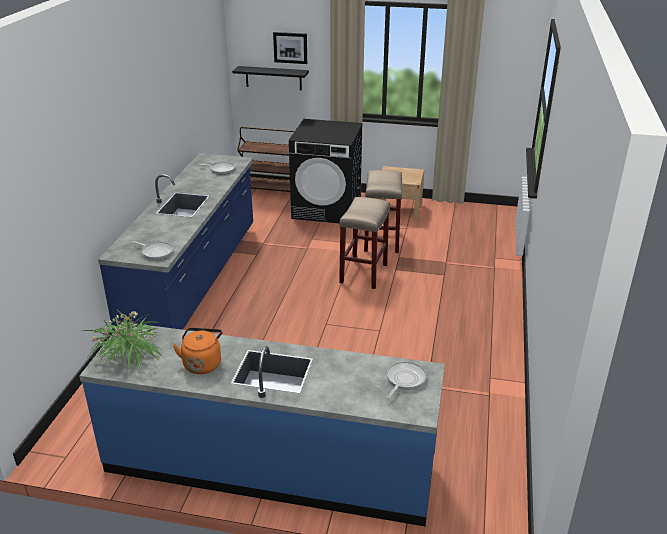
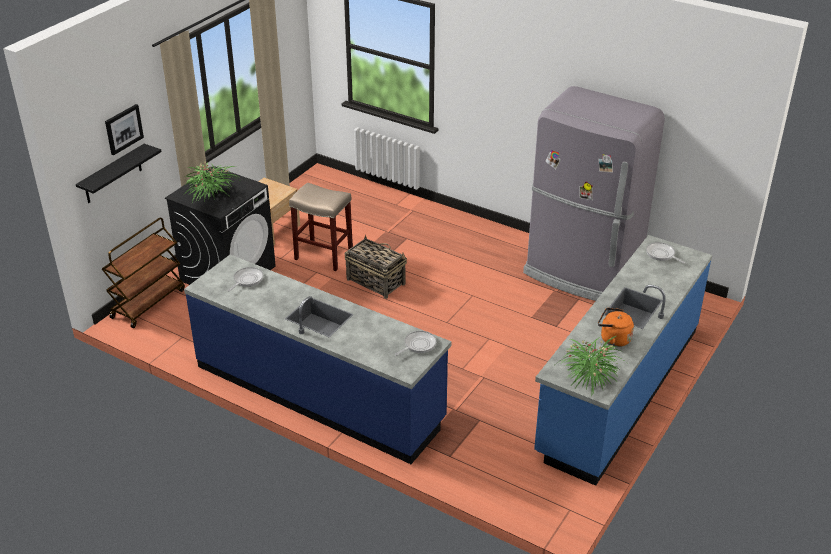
camera: 70 degrees left, 5 degrees up
beige stool [339,197,390,289] -> basket [345,235,407,299]
none -> potted plant [183,161,239,202]
none -> grey fridge [523,86,665,301]

